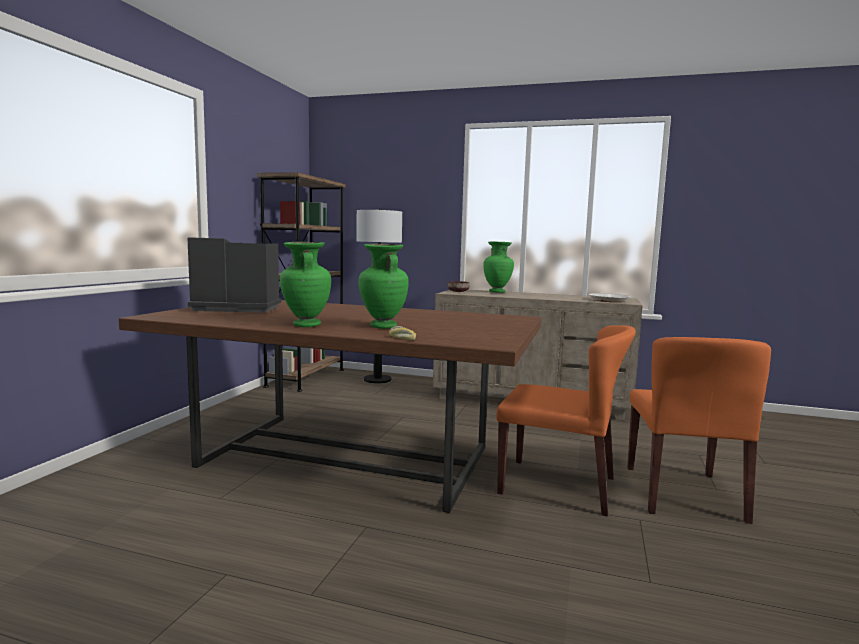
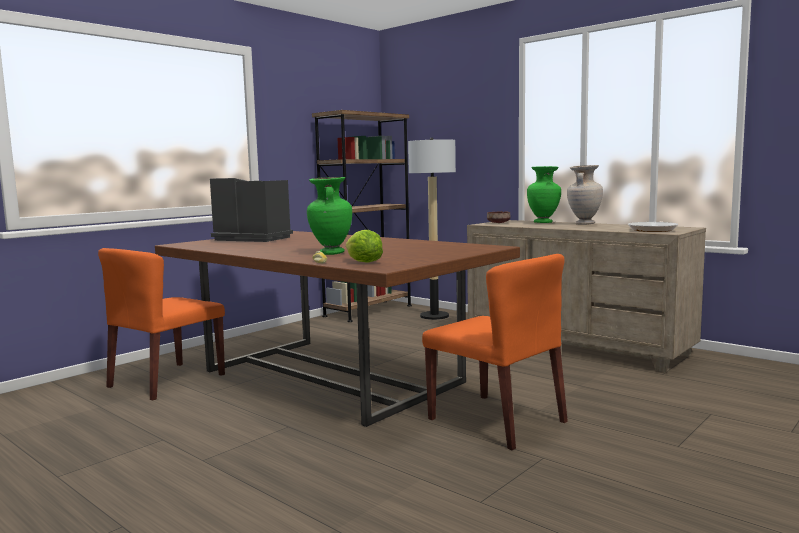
camera: 25 degrees right, 0 degrees up
green vase [280,242,331,327] -> none
orange chair [627,337,771,524] -> orange chair moved to [98,248,225,401]
none -> lettuce [346,230,383,263]
none -> beige vase [567,165,603,225]

